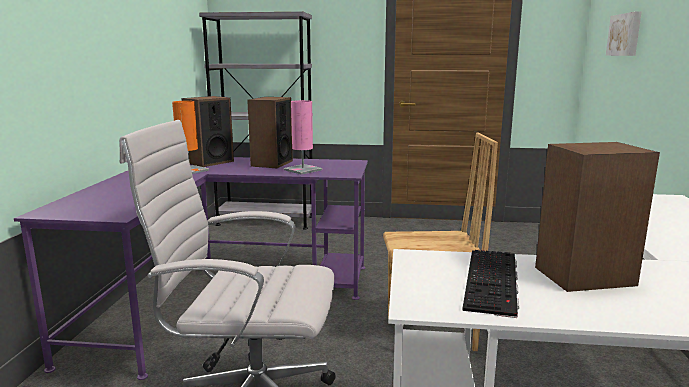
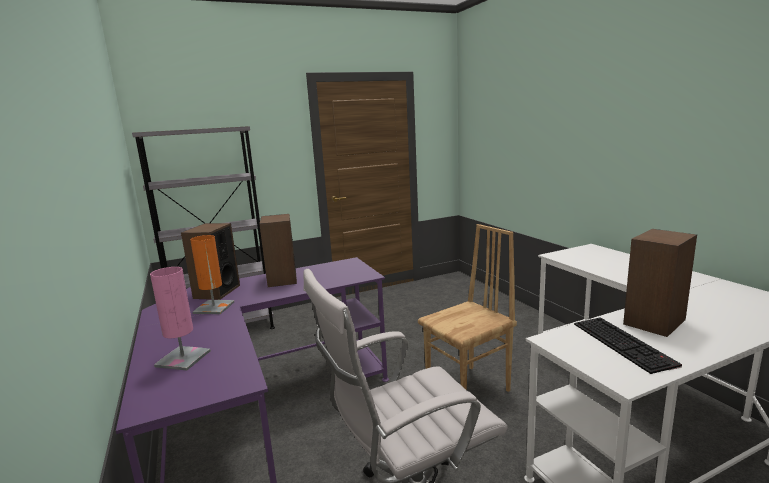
camera: 30 degrees left, 0 degrees up
pink table lamp [284,100,322,175] -> pink table lamp moved to [150,267,211,370]
picture [606,11,642,56] -> none

